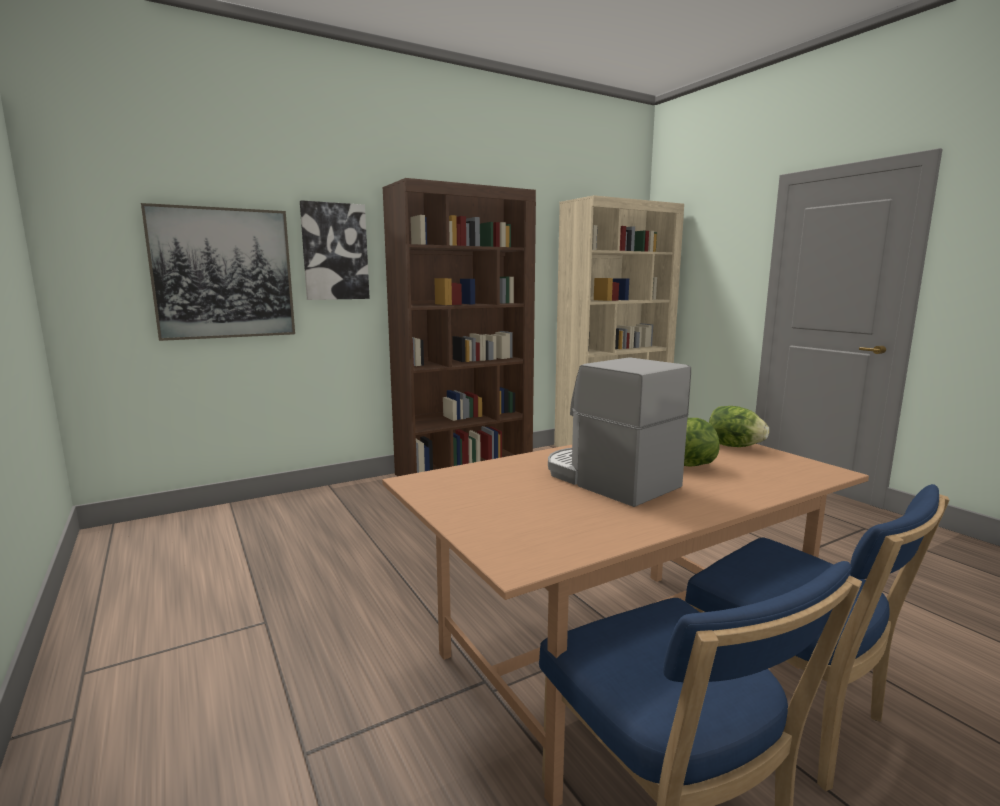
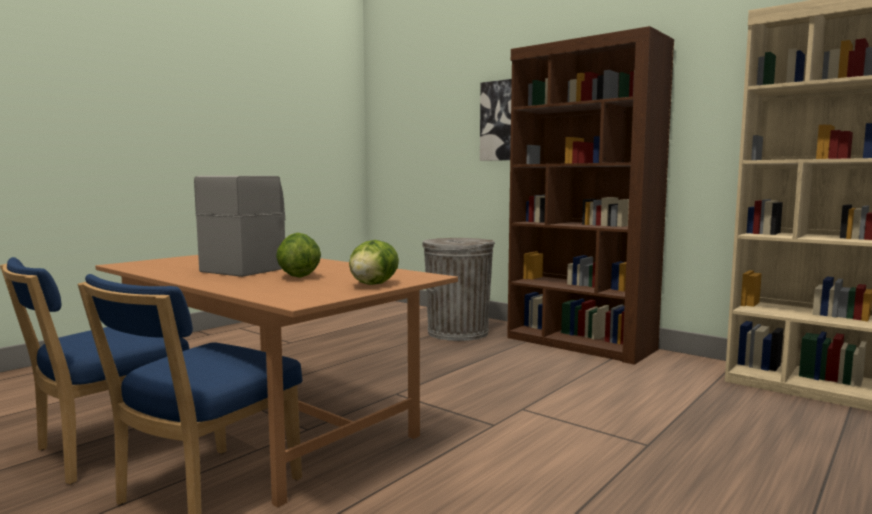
camera: 70 degrees right, 5 degrees down
picture [141,203,295,341] -> none
none -> grey trash can [422,238,495,341]

